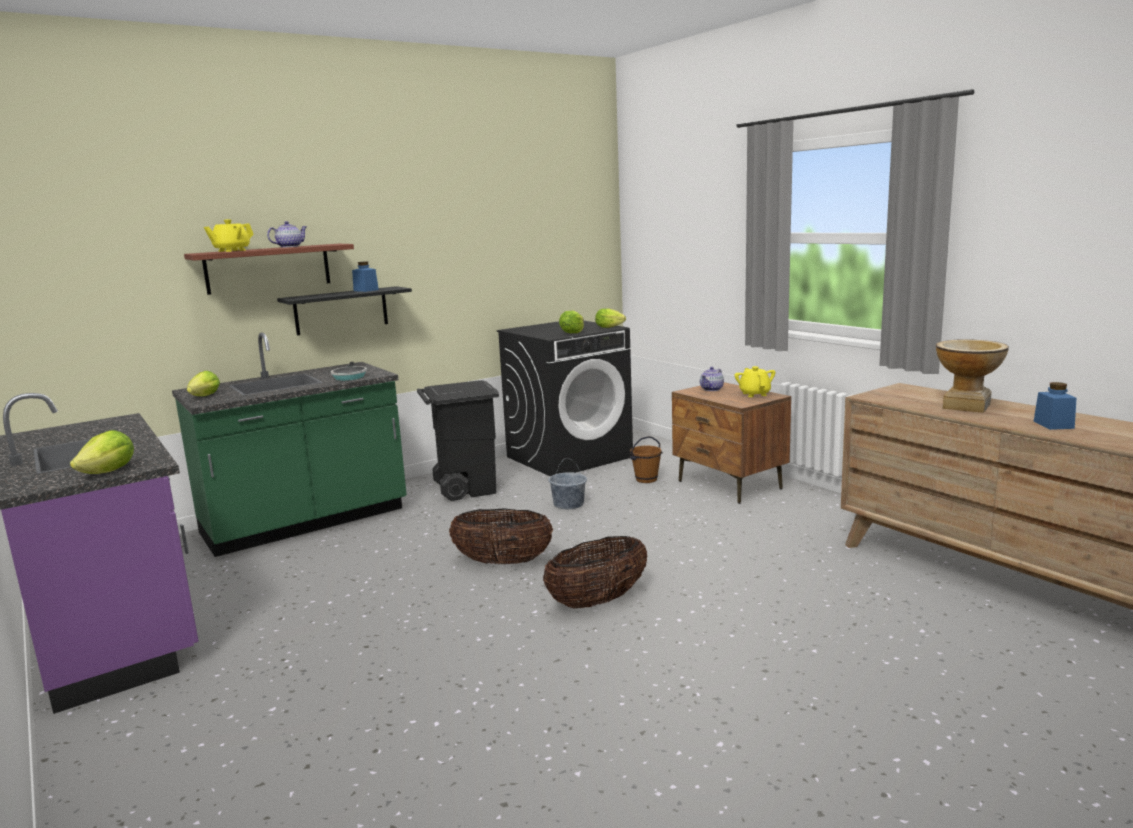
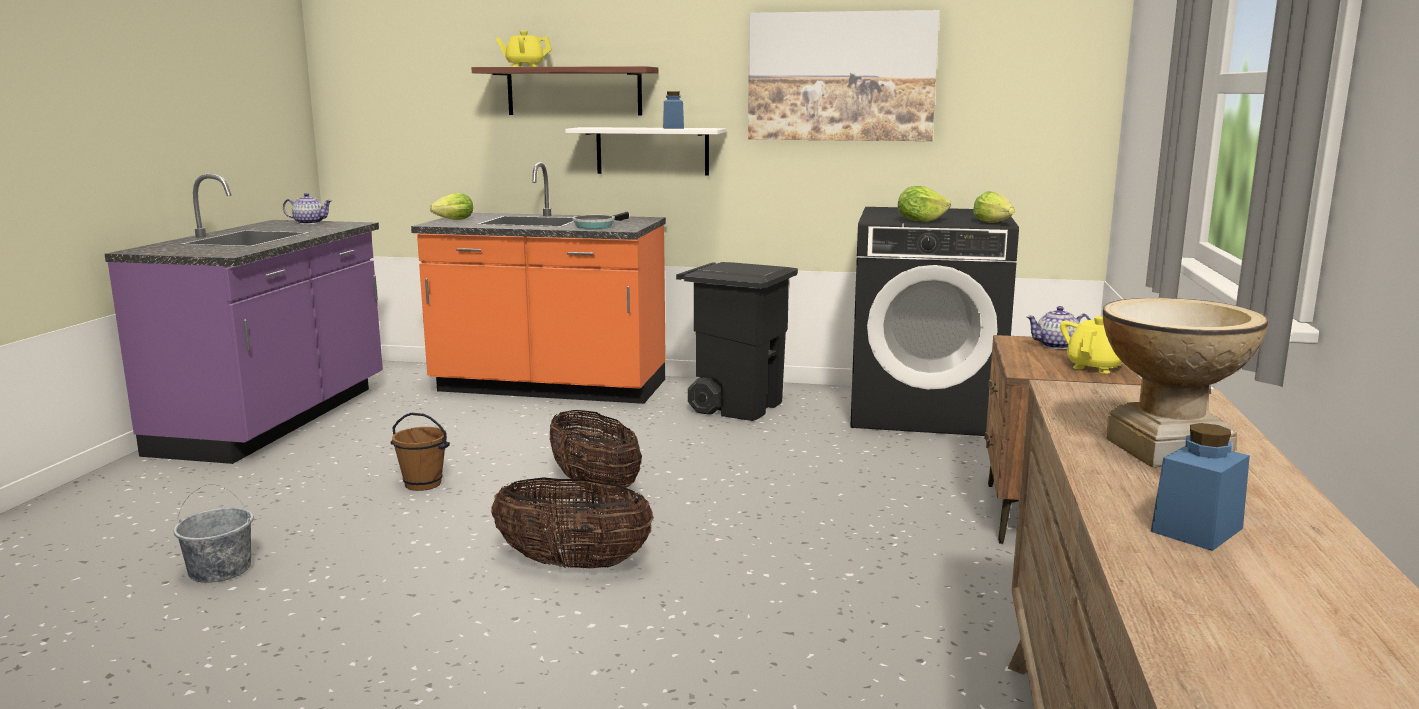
camera: 45 degrees right, 0 degrees up
lettuce [70,430,134,474] -> none
green counter [172,333,407,557] -> orange counter [411,162,666,404]
teapot [267,221,307,247] -> teapot moved to [283,193,332,224]
black shelf [277,286,412,335] -> white shelf [565,127,726,175]
grey bucket [548,458,587,509] -> grey bucket moved to [173,484,254,583]
brown bucket [629,436,662,483] -> brown bucket moved to [390,413,450,491]
none -> picture [748,10,940,141]

